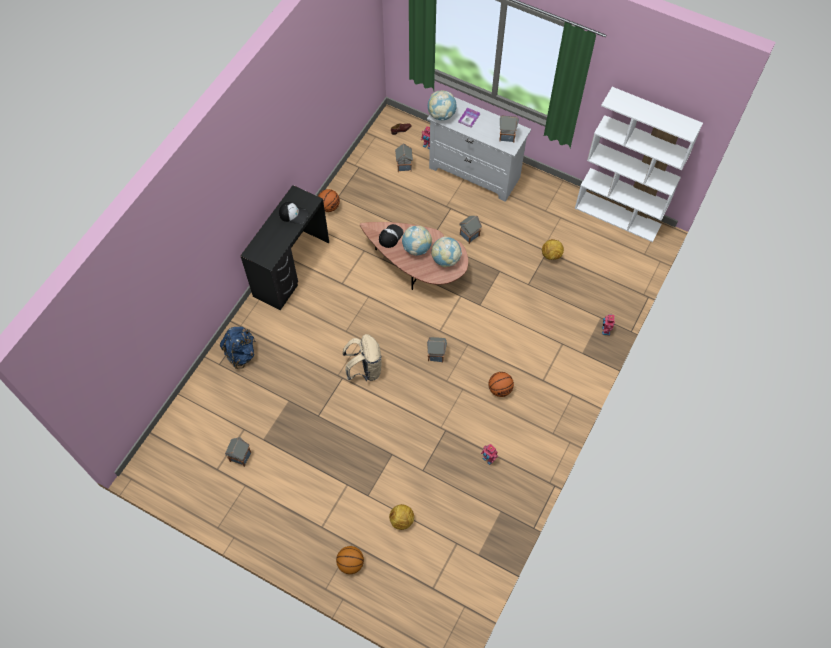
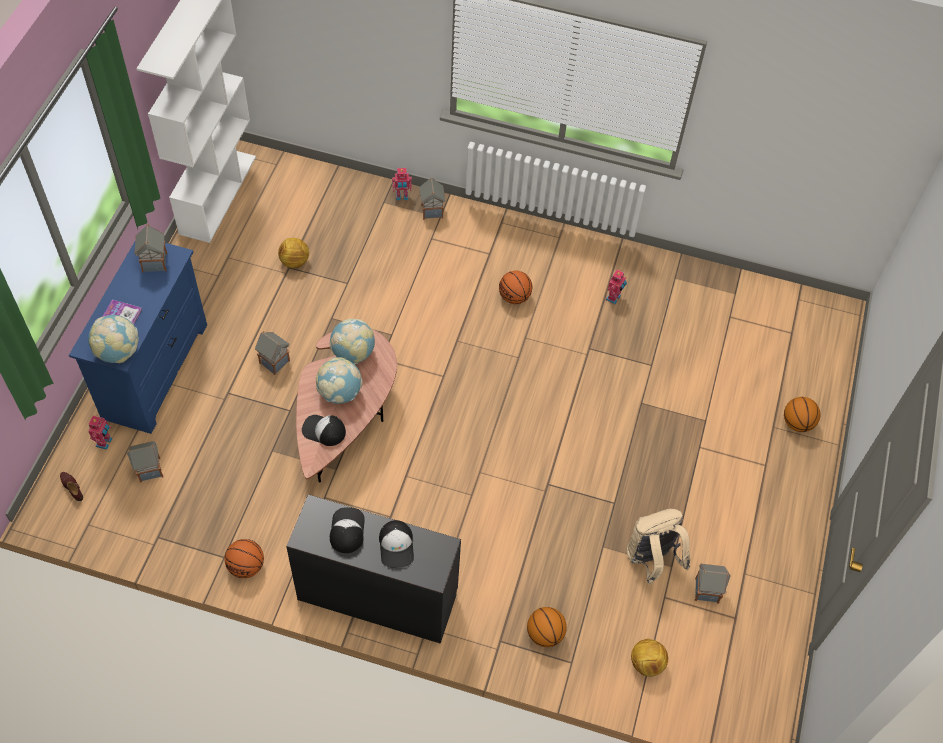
camera: 105 degrees left, 5 degrees down
blue backpack [220,327,255,369] -> basketball [527,607,567,647]
beige backpack [343,334,382,381] -> beige backpack moved to [627,509,690,584]
football [389,504,414,530] -> football moved to [631,638,668,677]
white dresser [427,97,531,202] -> blue dresser [69,242,207,434]
toy house [427,337,447,363] -> toy house moved to [419,178,445,220]
none -> cap [379,520,414,568]

